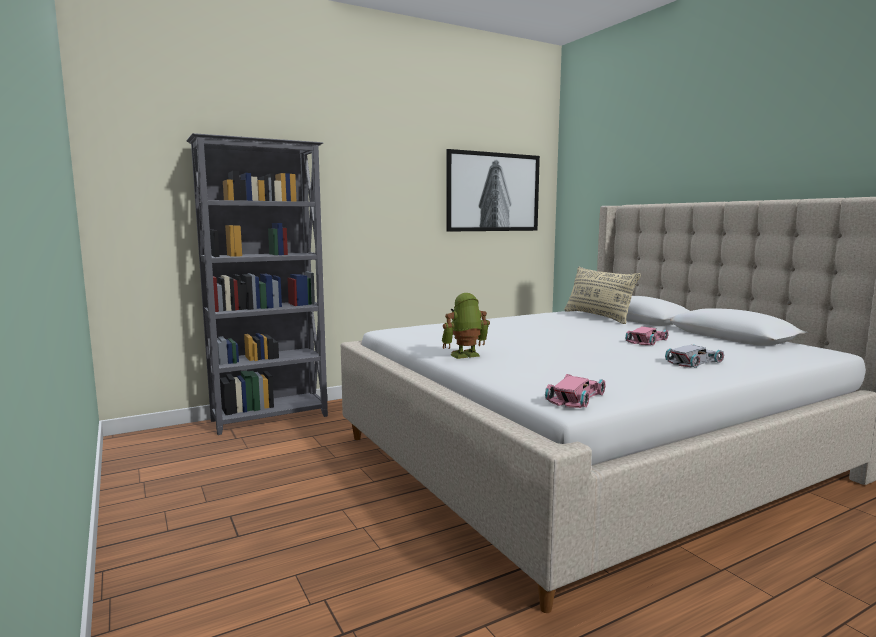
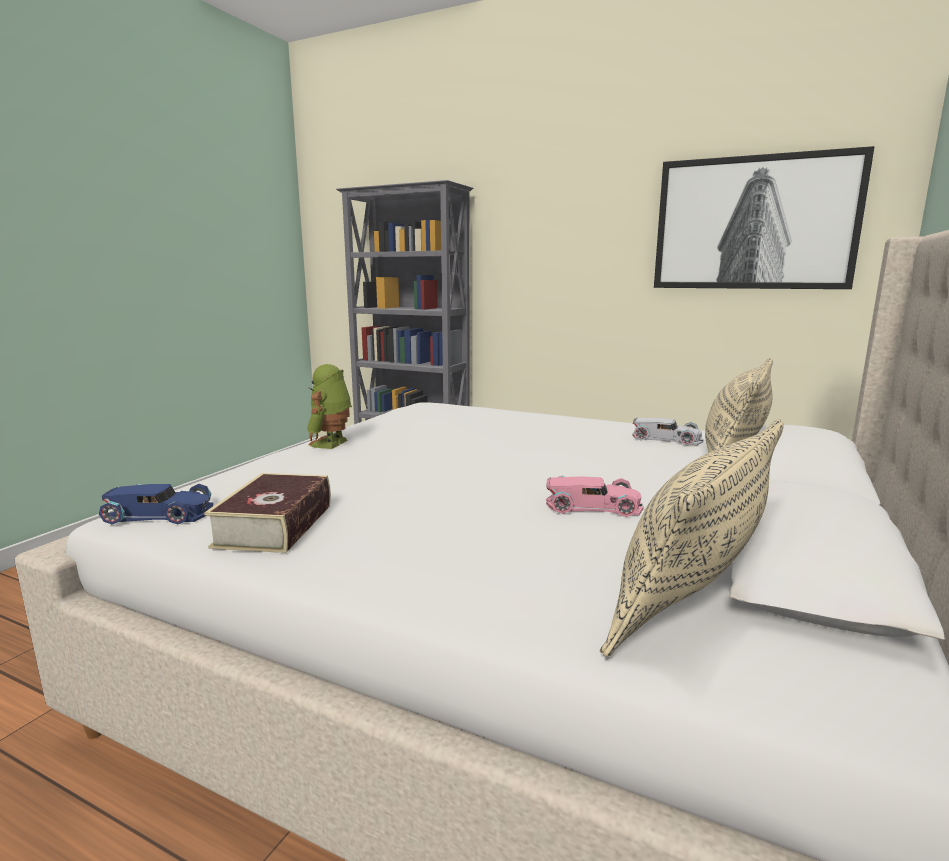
camera: 55 degrees right, 5 degrees up
toy robot [442,293,490,359] -> toy robot turned 105 degrees counterclockwise [307,364,352,449]
pink toy car [545,374,606,408] -> blue toy car [99,484,213,525]
white toy car [665,345,724,368] -> white toy car moved to [632,418,704,446]
none -> book [204,473,331,553]
none -> beige pillow [600,419,784,657]

